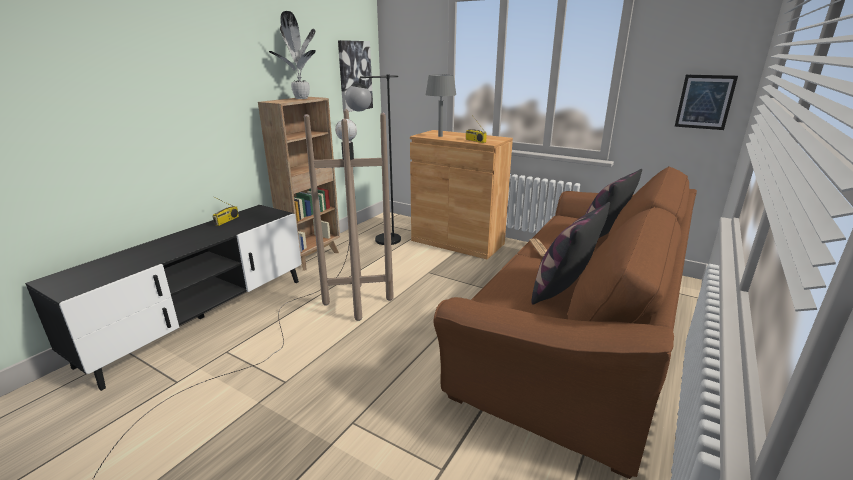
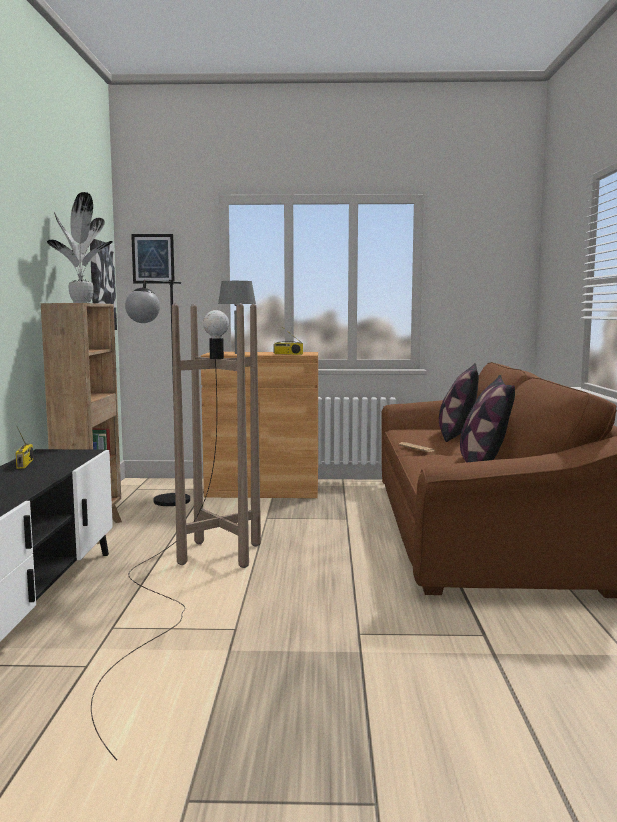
camera: 30 degrees left, 15 degrees down
picture [675,75,738,130] -> picture moved to [131,234,175,283]

